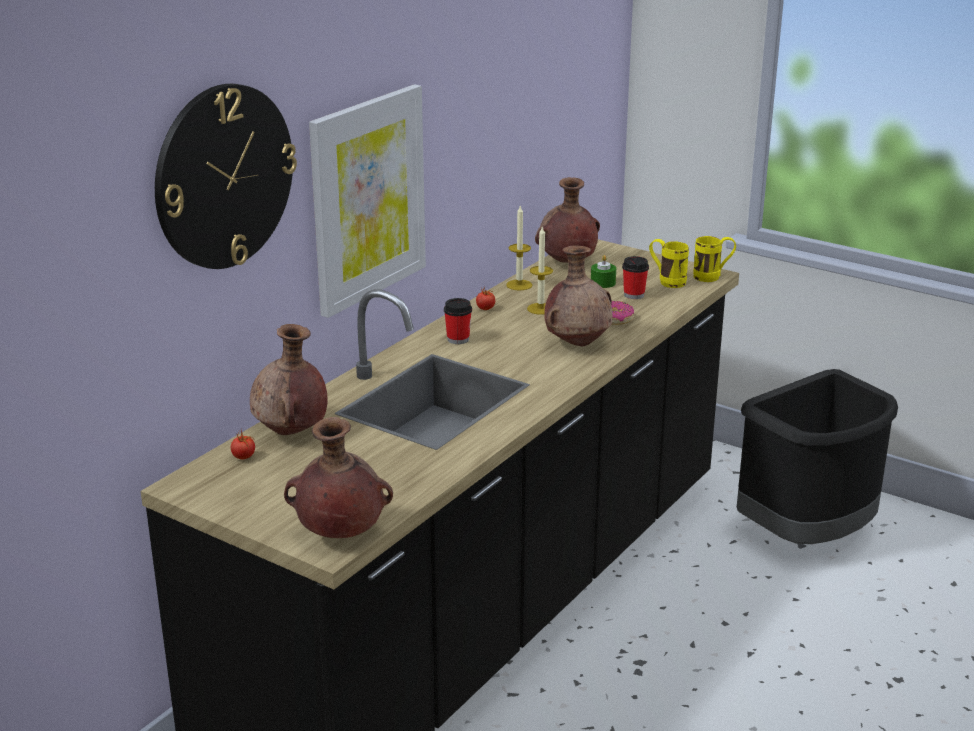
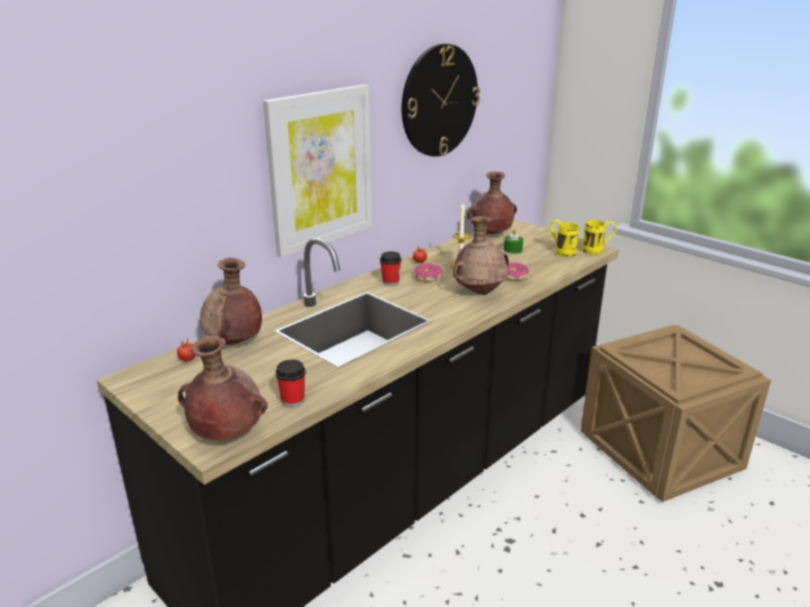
camera: 10 degrees right, 0 degrees up
wall clock [155,84,297,269] -> wall clock moved to [402,44,480,157]
candle [506,206,532,290] -> none
cup [622,256,649,299] -> cup moved to [276,360,306,407]
black trash can [737,369,898,544] -> crate [580,325,771,502]
none -> donut [414,263,443,282]

